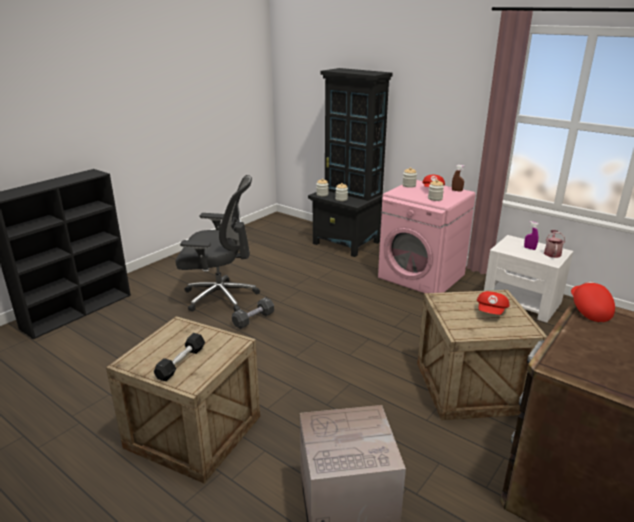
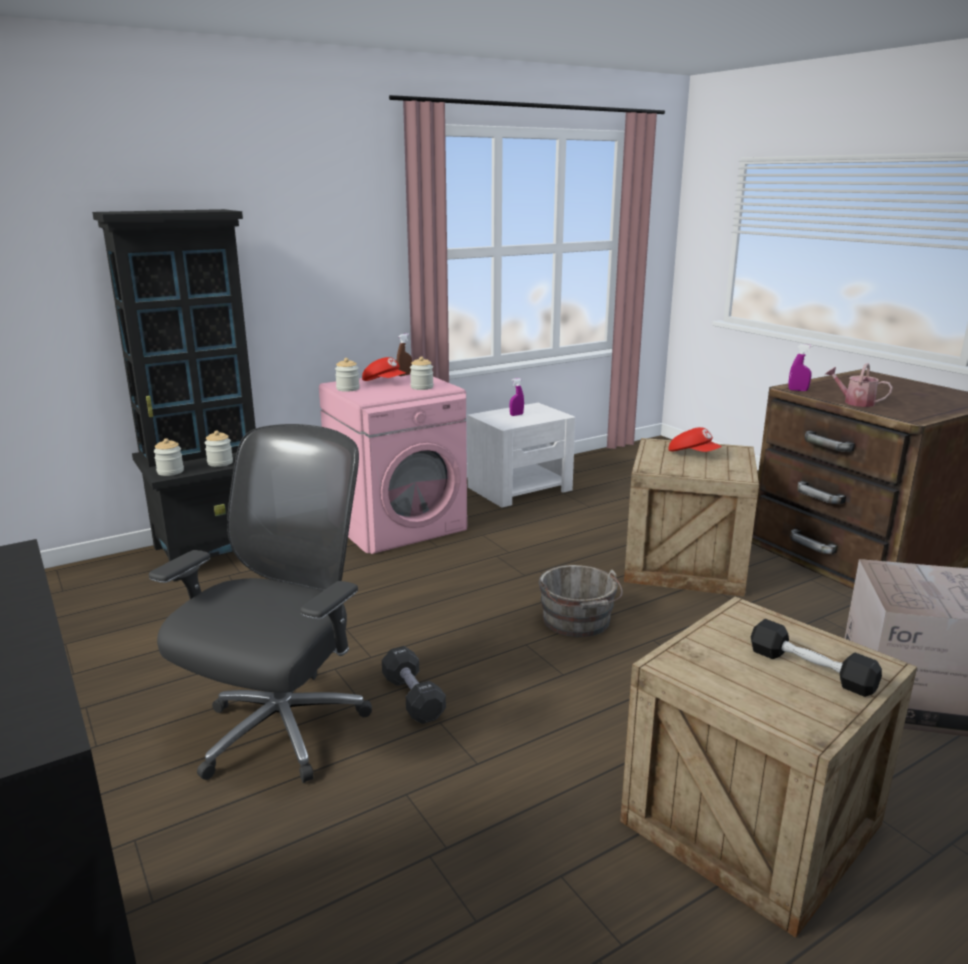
camera: 70 degrees left, 5 degrees down
watering can [544,230,565,258] -> watering can moved to [825,363,893,407]
red cap [571,282,615,322] -> purple spray bottle [789,344,813,391]
none -> grey bucket [539,565,623,637]

